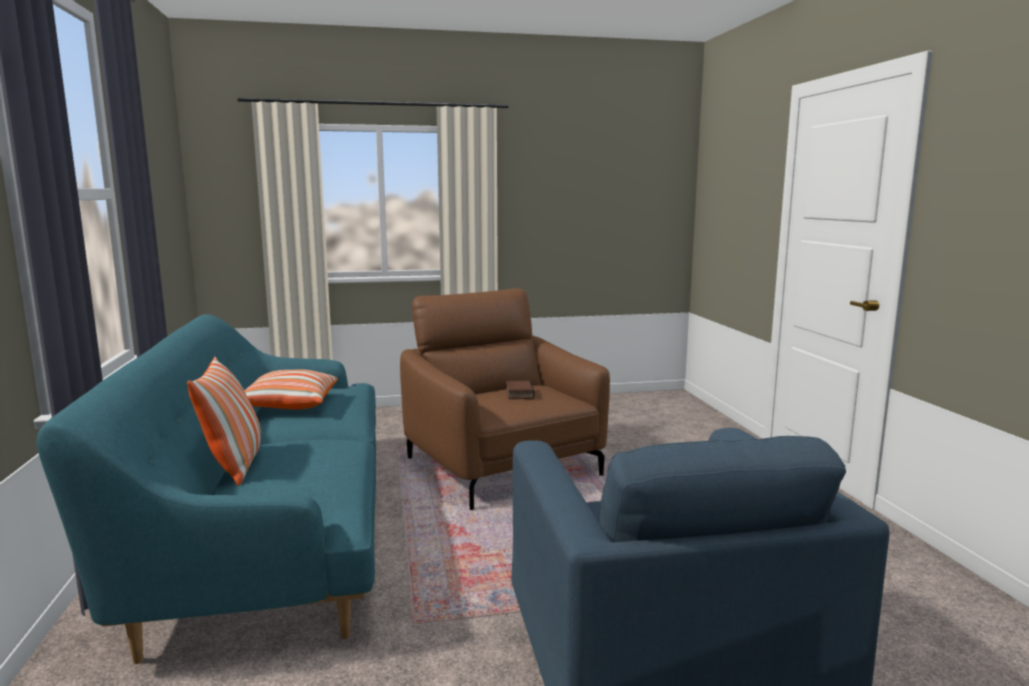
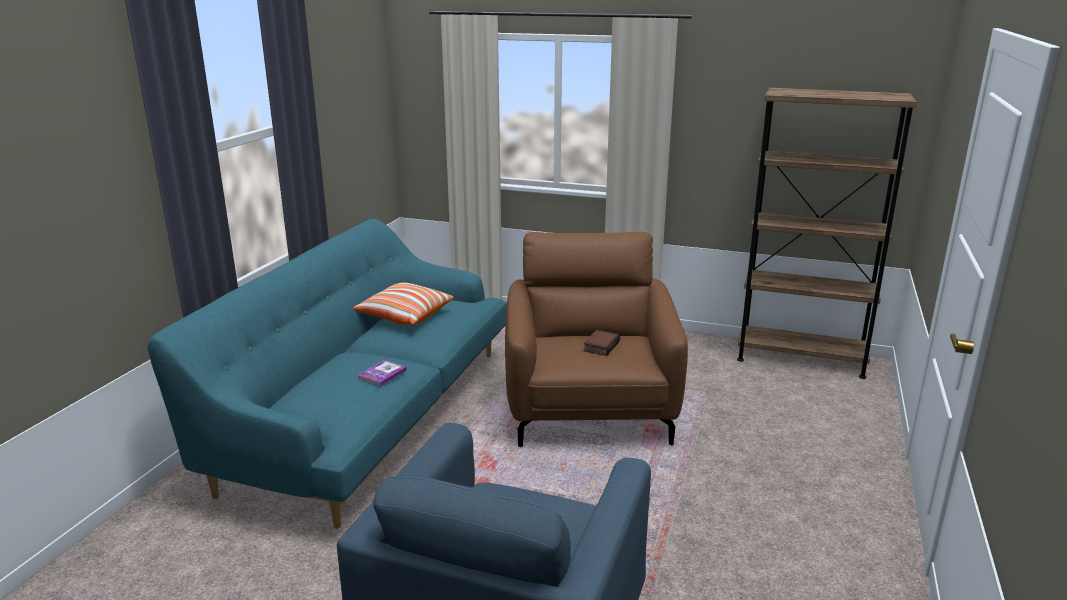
camera: 30 degrees right, 10 degrees up
pillow [187,357,261,486] -> none
none -> book [358,360,407,386]
none -> brown bookcase [737,88,917,379]

